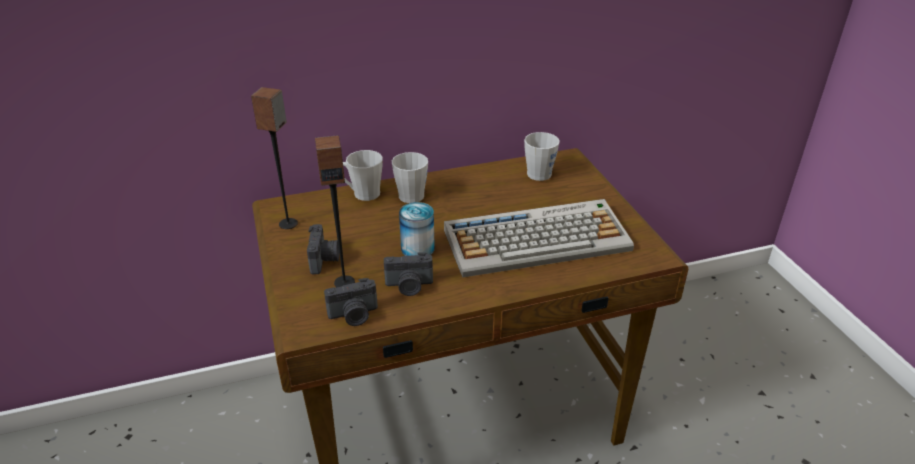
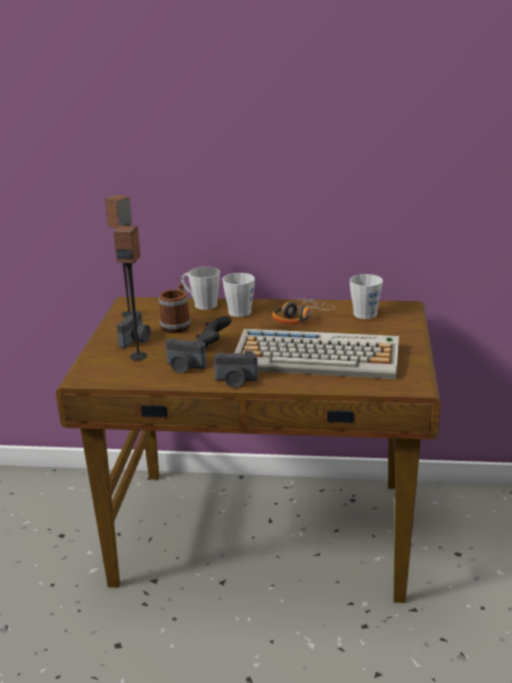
camera: 25 degrees right, 10 degrees down
camera [324,278,378,326] -> camera moved to [214,351,258,388]
can [399,202,435,256] -> black game controller [196,316,231,349]
none -> mug [159,283,191,333]
none -> headphones [272,298,335,324]

